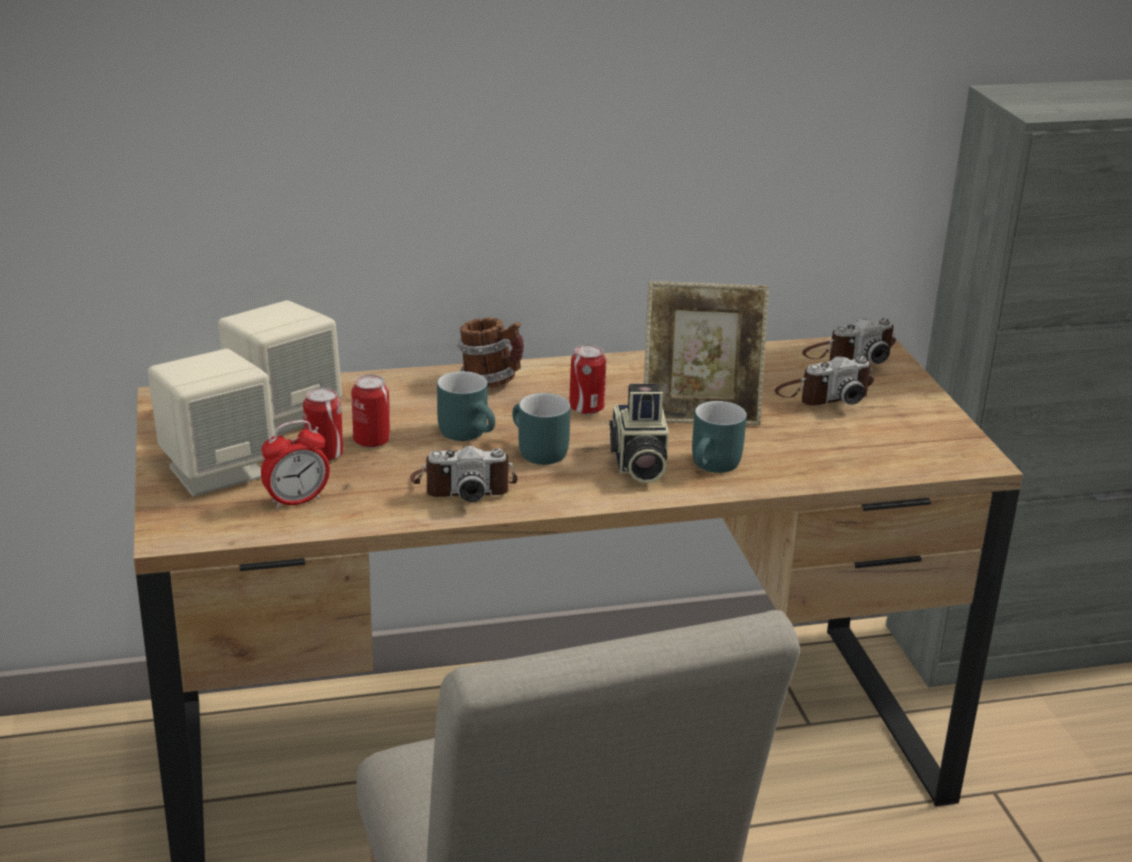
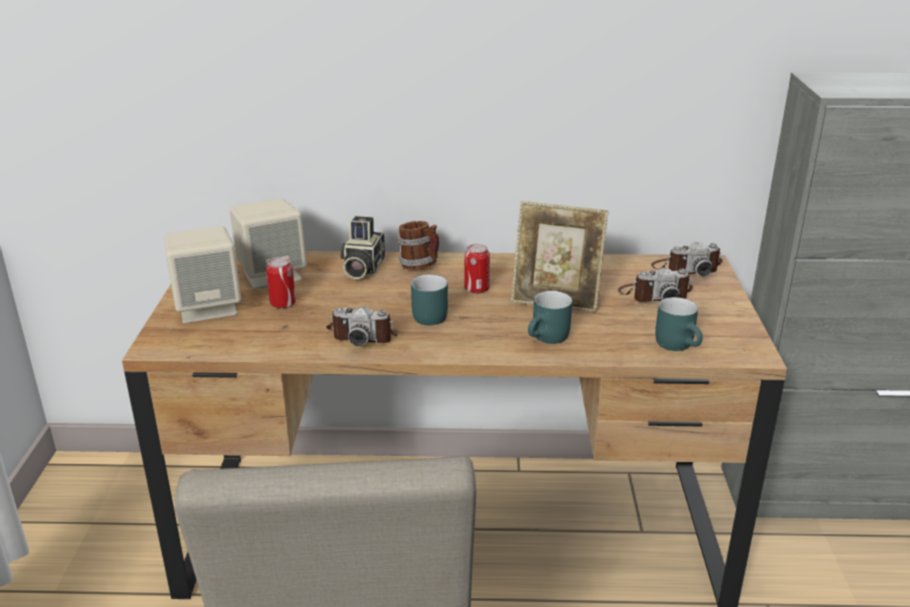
camera: 15 degrees right, 0 degrees up
alarm clock [261,420,330,509] -> none
can [351,375,390,448] -> none
turquoise mug [437,371,495,441] -> turquoise mug moved to [655,297,703,351]
camera [609,384,669,483] -> camera moved to [340,216,385,279]

